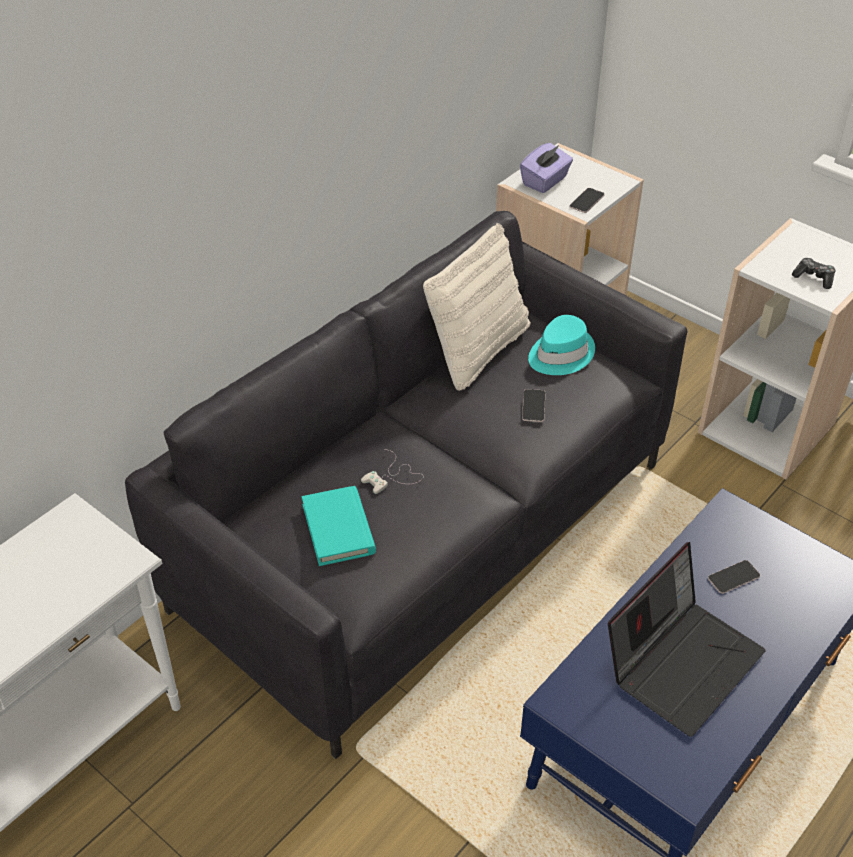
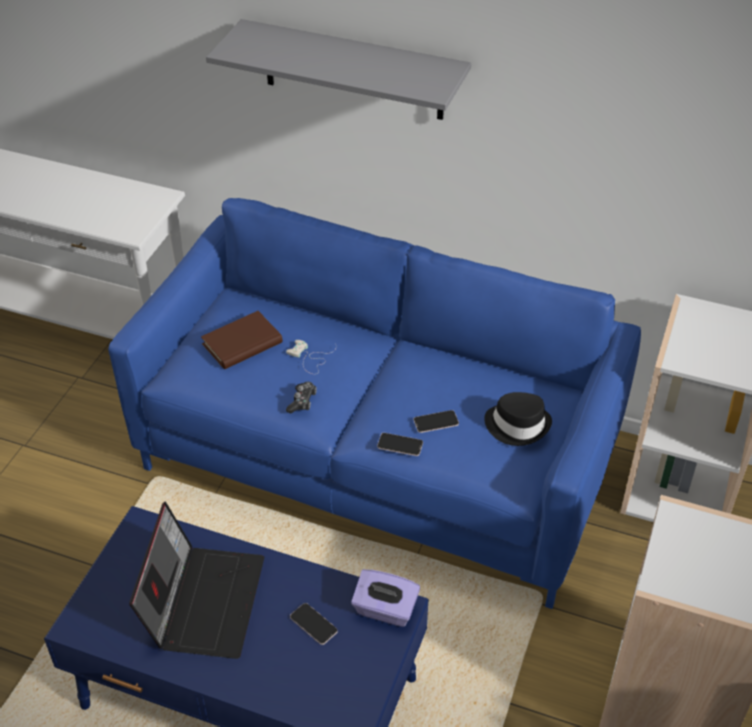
camera: 70 degrees right, 0 degrees up
black sofa [125,211,687,759] -> blue sofa [108,198,641,609]
turquoise book [302,486,376,566] -> brown book [201,311,283,369]
beige pillow [423,223,531,391] -> none
purple tissue box [520,143,573,193] -> purple tissue box moved to [351,569,420,627]
turquoise hat [528,315,595,375] -> black hat [484,392,552,446]
phone [570,188,605,213] -> phone moved to [377,433,423,456]
laptop [608,542,766,737] -> laptop turned 105 degrees counterclockwise [129,501,264,659]
game controller [792,258,835,289] -> game controller moved to [286,382,317,413]
none -> grey shelf [206,19,471,120]

